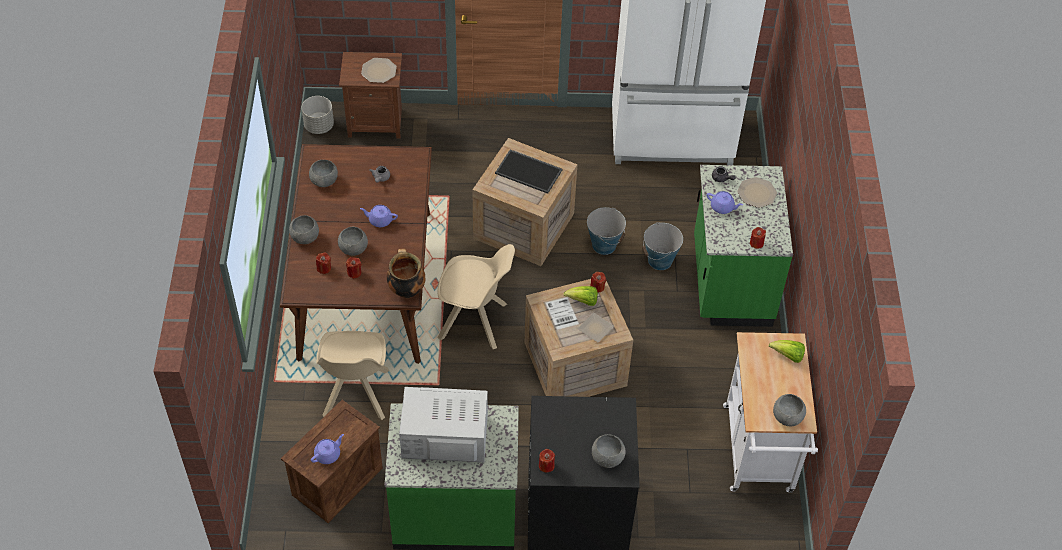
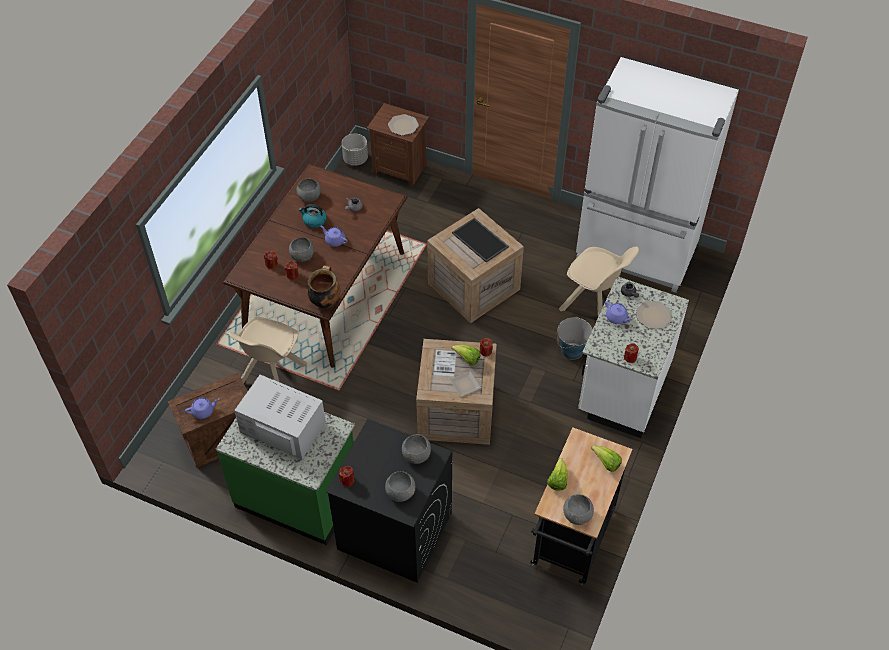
camera: 25 degrees right, 0 degrees up
grey bowl [289,215,319,244] -> grey bowl moved to [402,434,431,464]
beige chair [437,244,515,349] -> beige chair moved to [559,246,639,317]
bucket [587,207,626,255] -> none
green counter [694,165,793,327] -> white counter [578,276,689,438]
white cart [723,332,818,493] -> black cart [530,427,632,586]
none -> kettle [299,204,327,228]
none -> lettuce [547,458,567,491]

